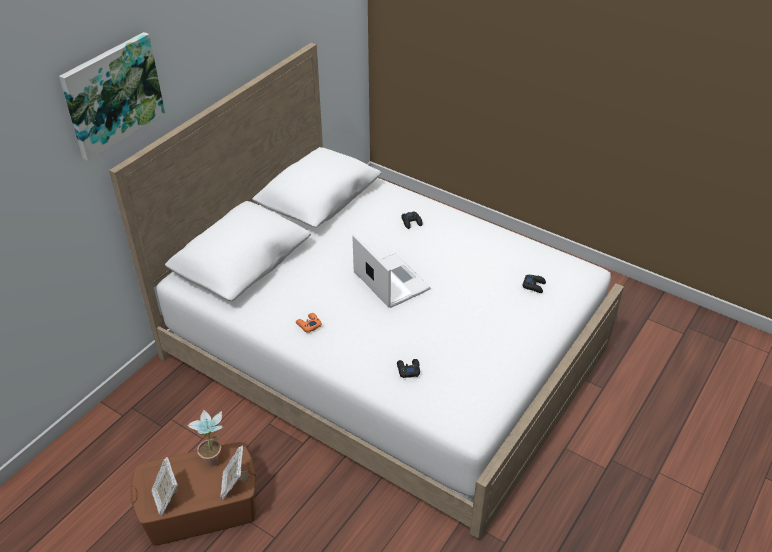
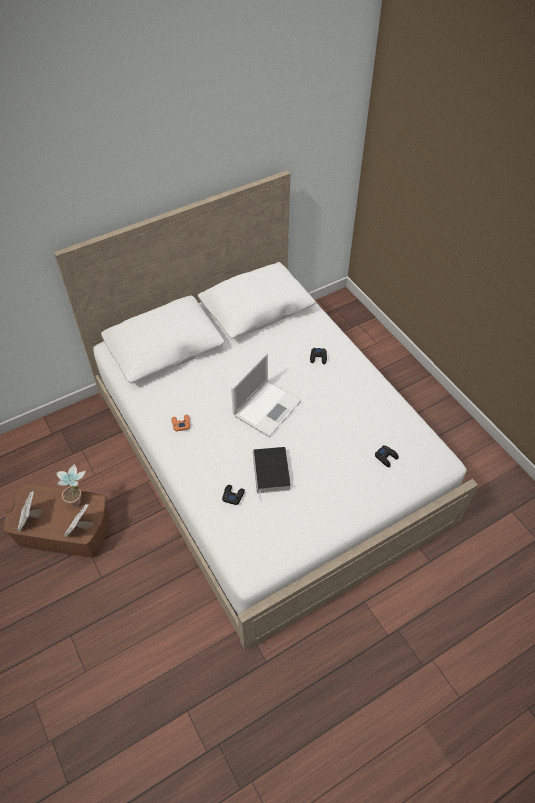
camera: 25 degrees right, 10 degrees up
picture [59,32,165,161] -> none
laptop [352,234,431,308] -> laptop turned 45 degrees clockwise [231,353,302,437]
none -> book [253,447,291,501]

